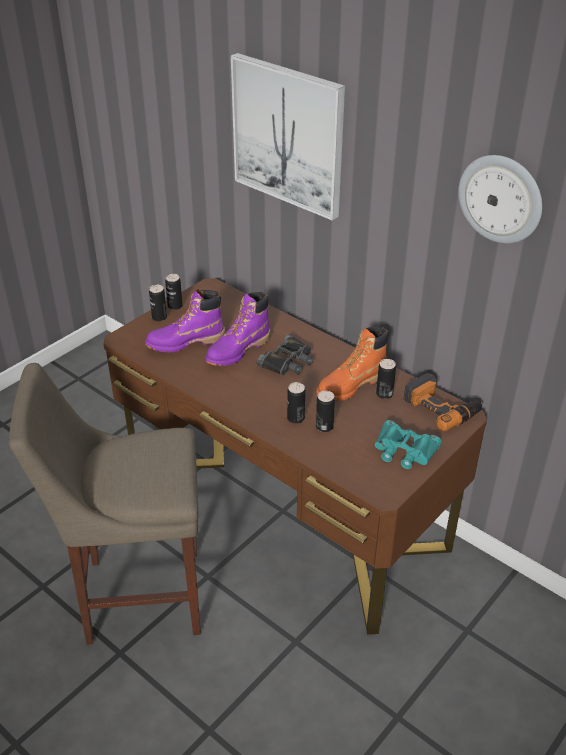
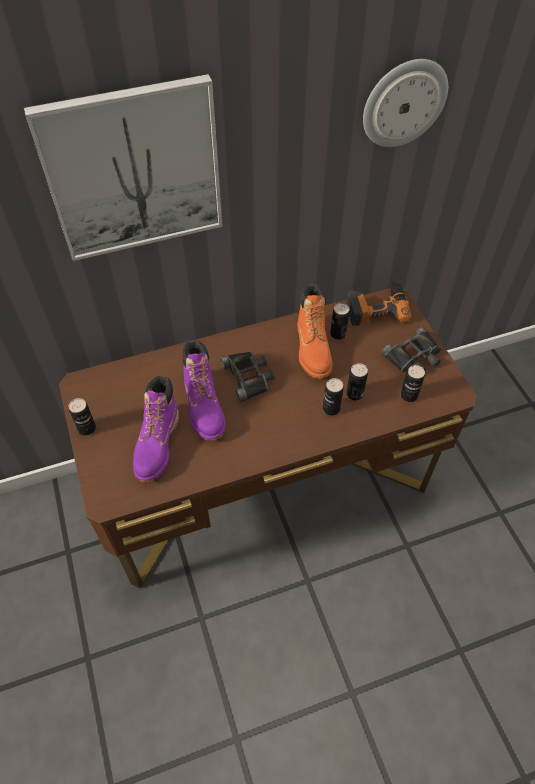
camera: 60 degrees left, 15 degrees up
beige stool [9,363,201,645] -> none
can [149,285,167,321] -> can moved to [401,365,425,402]
turquoise binoculars [375,420,442,469] -> black binoculars [381,327,441,372]

